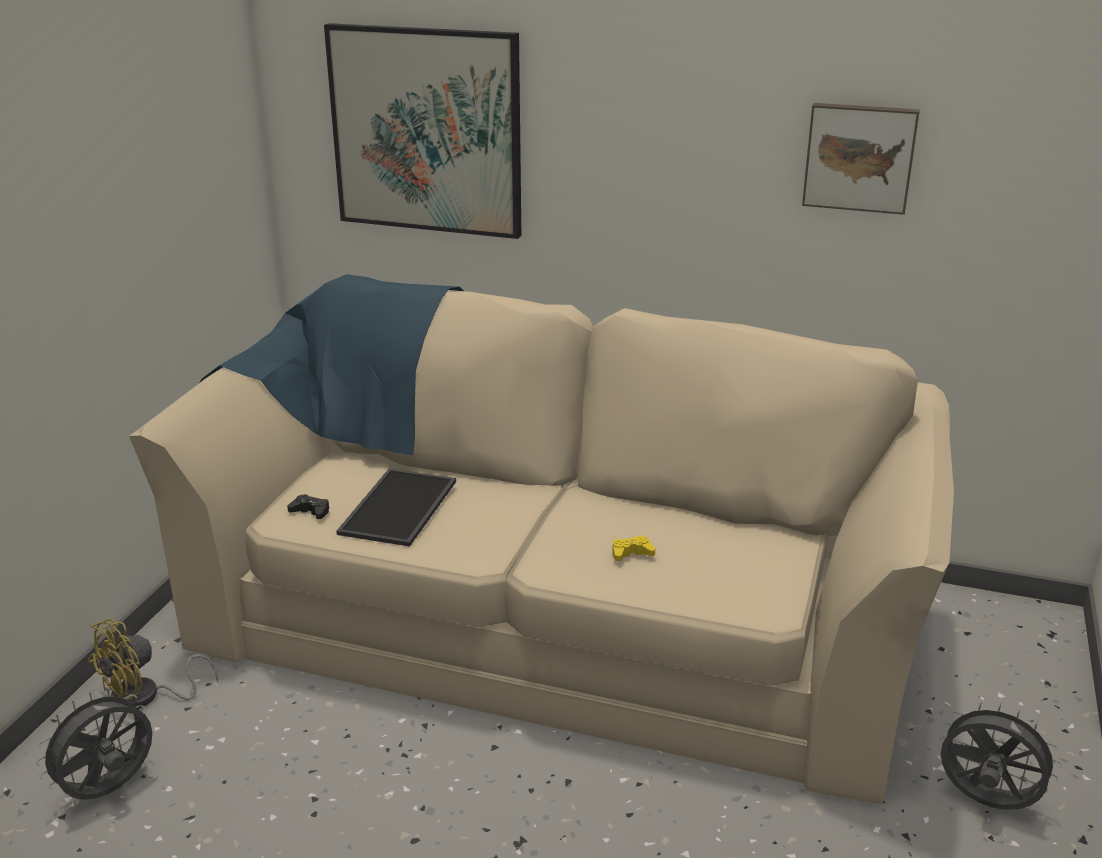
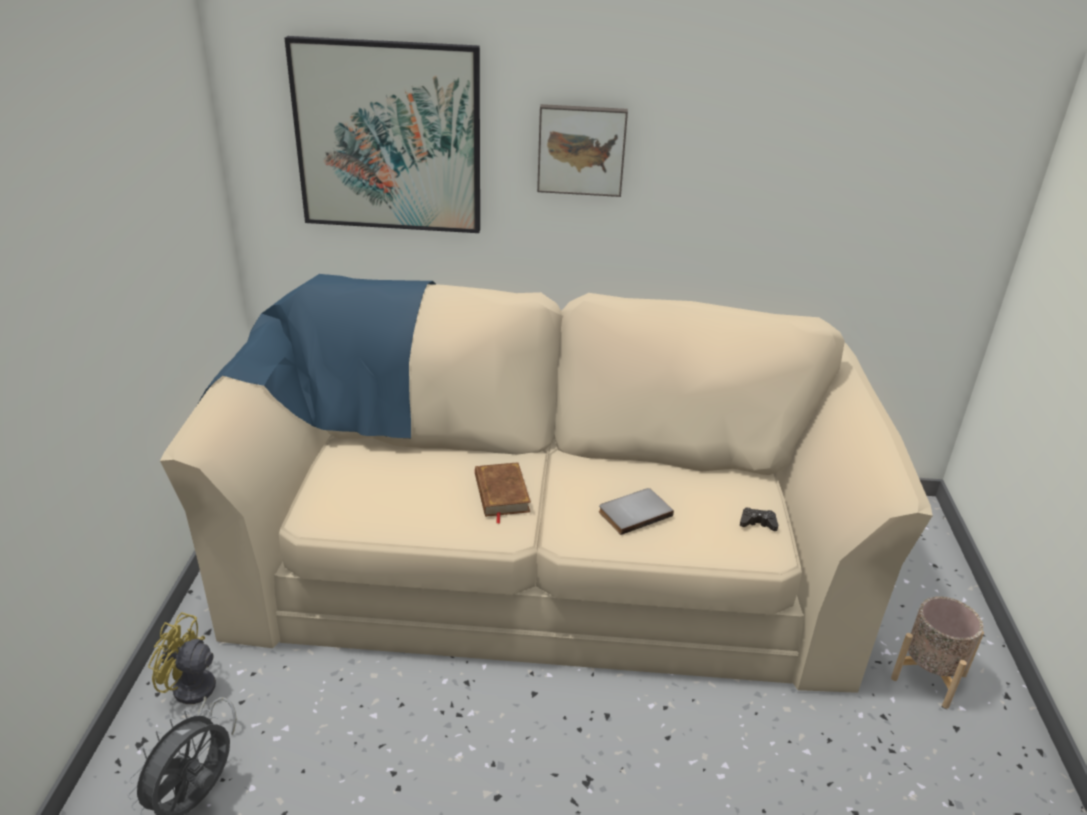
camera: 15 degrees left, 5 degrees up
yellow fan [88,618,218,709] -> yellow fan turned 75 degrees clockwise [148,612,237,735]
black game controller [287,494,329,519] -> black game controller moved to [740,507,778,531]
tray [336,469,456,547] -> none
yellow game controller [612,535,655,561] -> grey book [599,488,674,535]
picture [802,103,920,215] -> picture moved to [537,104,628,197]
grey fan [939,701,1062,810] -> beige planter [891,596,984,709]
none -> brown book [475,462,531,524]

